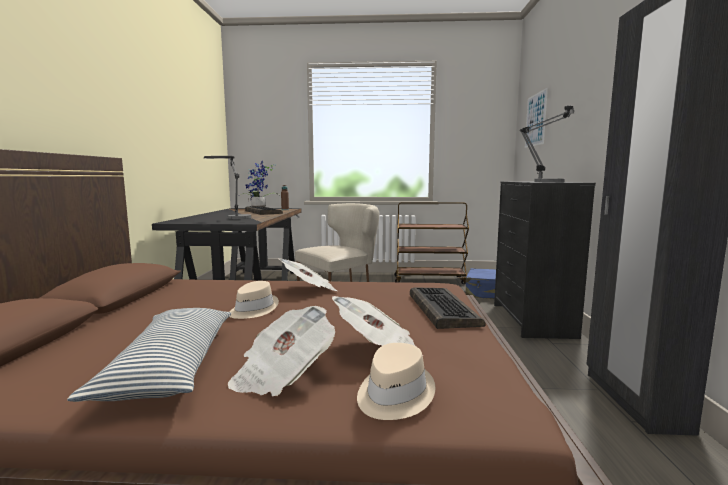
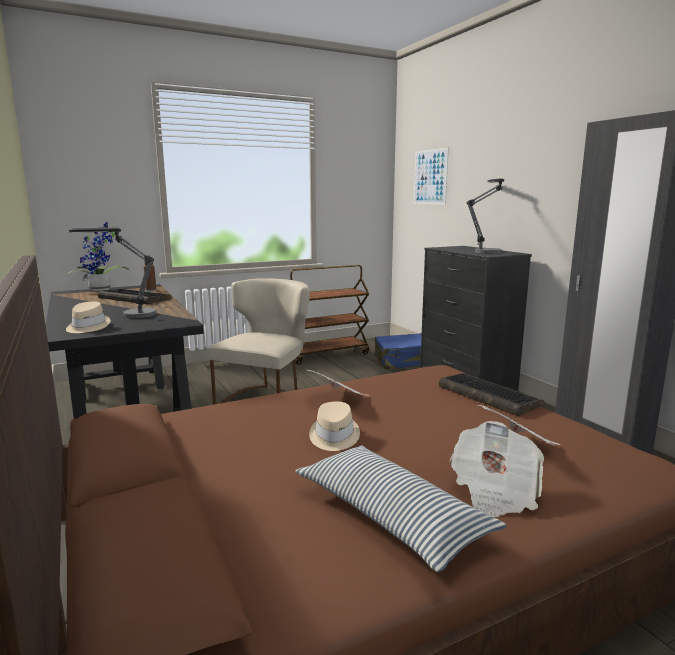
camera: 30 degrees left, 5 degrees up
beige hat [357,343,436,420] -> beige hat moved to [66,302,110,333]

